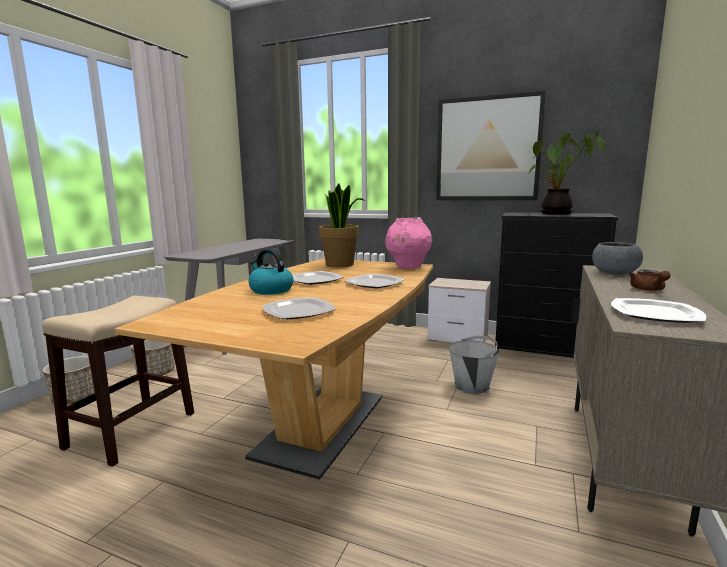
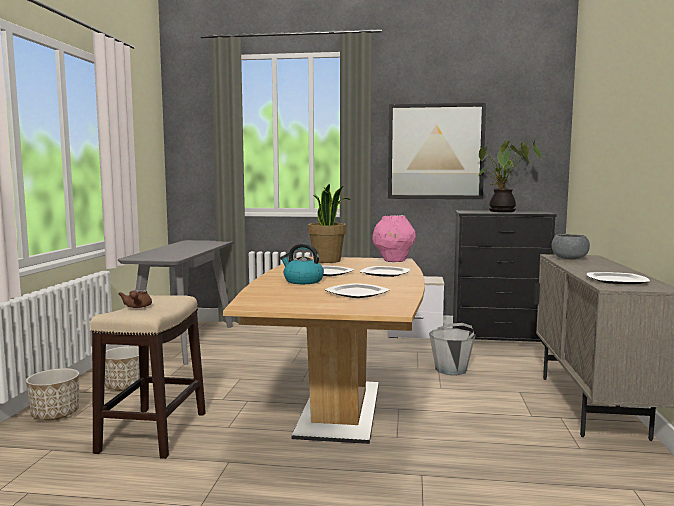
camera: 15 degrees left, 5 degrees down
brown teapot [629,270,671,291] -> brown teapot moved to [119,290,152,308]

